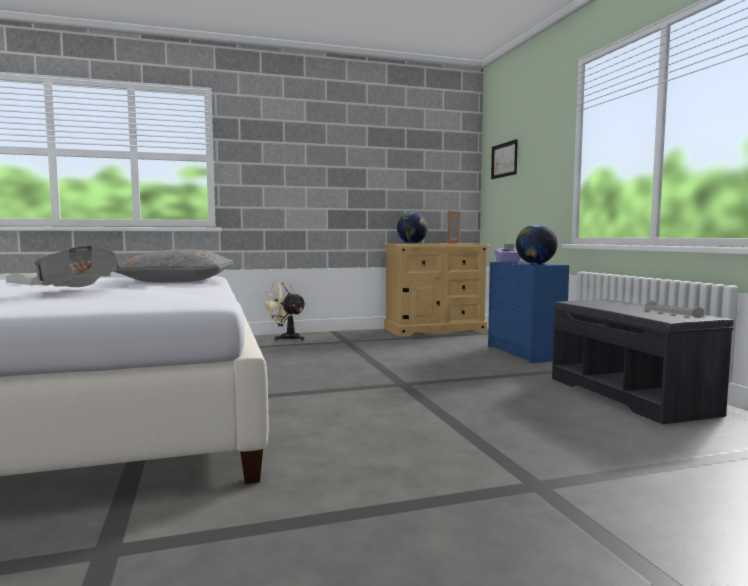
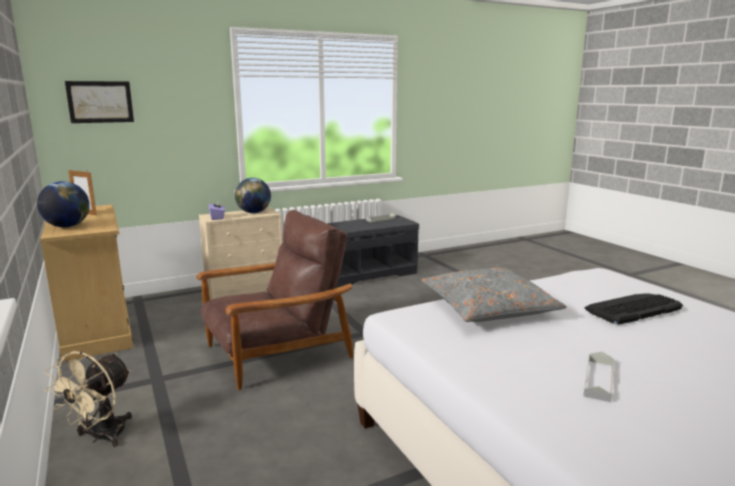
camera: 100 degrees left, 10 degrees up
newspaper [34,246,120,287] -> keyboard [584,293,683,324]
blue dresser [488,261,569,363] -> beige dresser [199,207,282,300]
none -> brown armchair [196,210,353,390]

